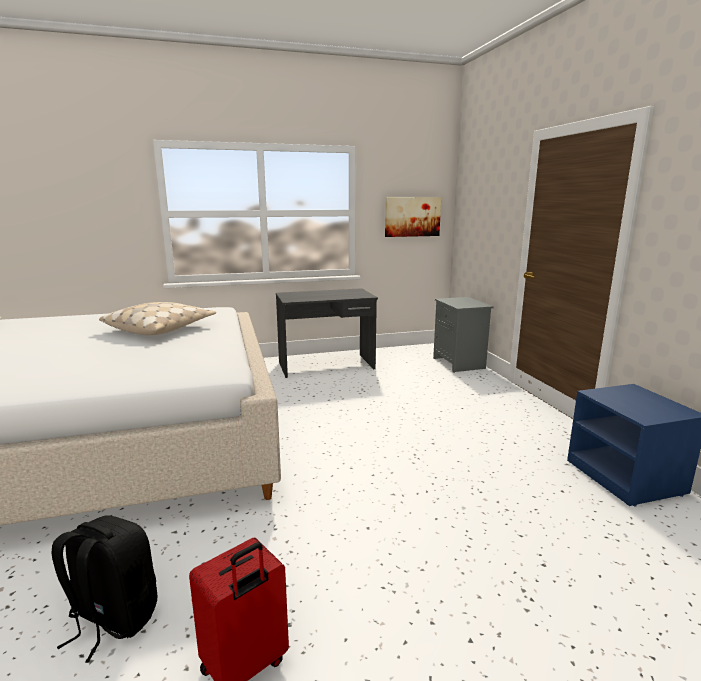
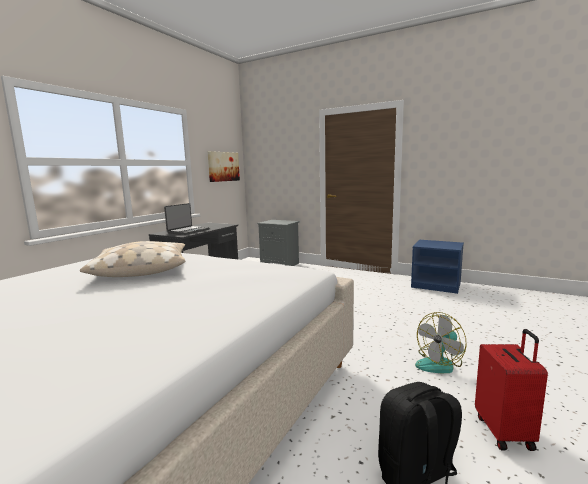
camera: 45 degrees left, 5 degrees down
none -> laptop [164,203,209,235]
none -> fan [415,312,467,373]

